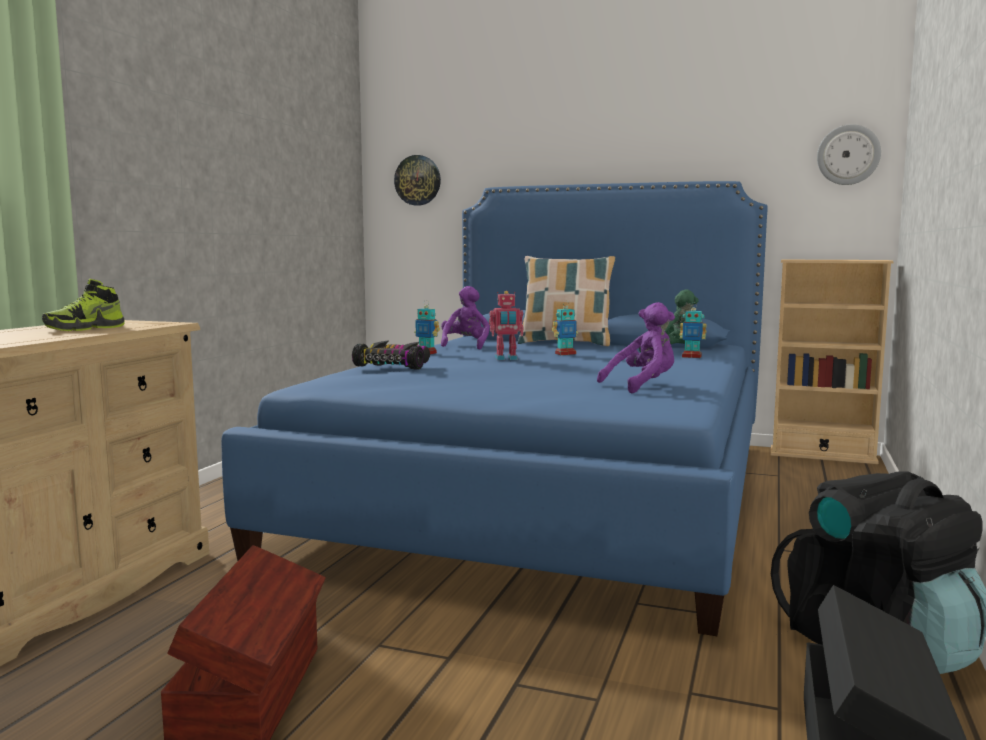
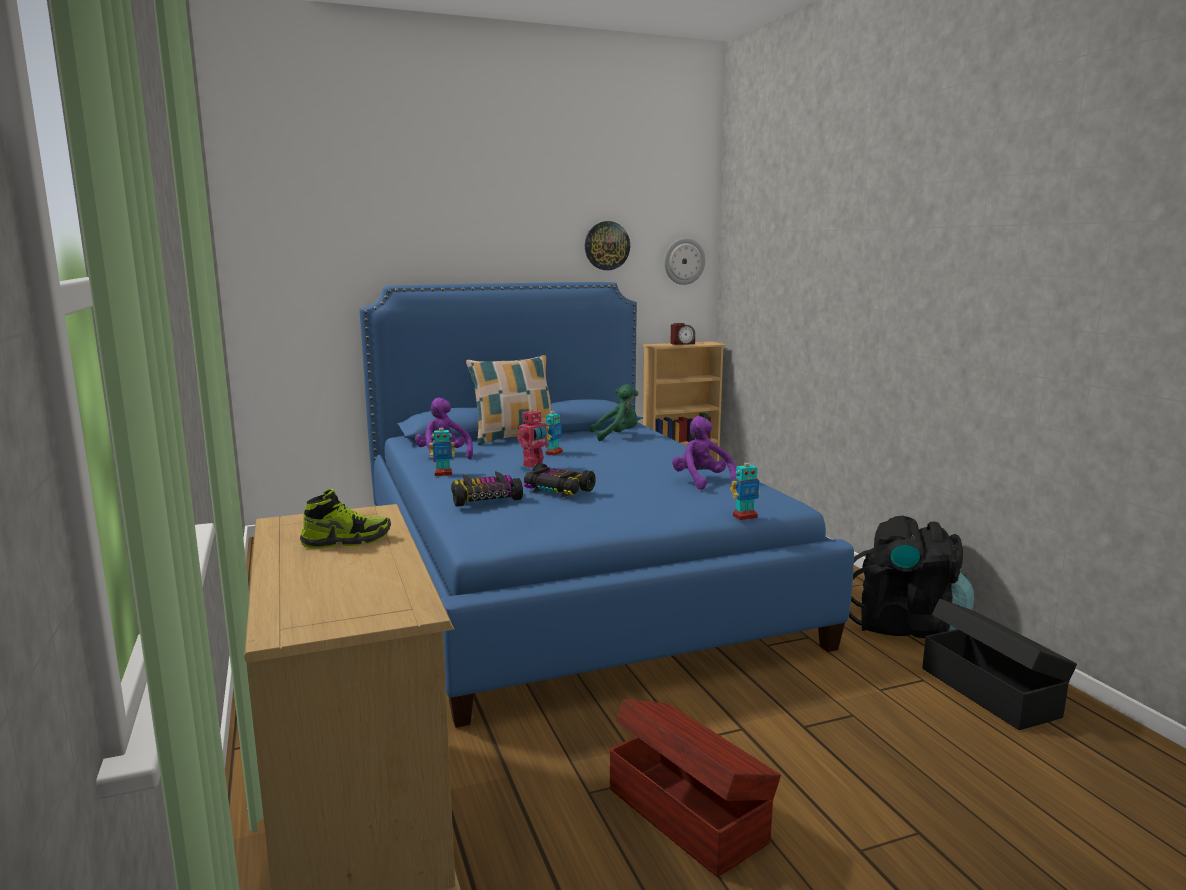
camera: 40 degrees left, 5 degrees up
shoe [42,279,125,331] -> shoe turned 105 degrees counterclockwise [300,489,391,548]
wall clock [394,155,441,206] -> wall clock moved to [585,221,630,270]
purple plush toy [597,302,675,393] -> purple plush toy turned 45 degrees counterclockwise [672,416,736,490]
toy robot [680,302,706,358] -> toy robot moved to [730,459,760,520]
none -> toy car [524,463,596,498]
none -> alarm clock [670,323,695,345]

